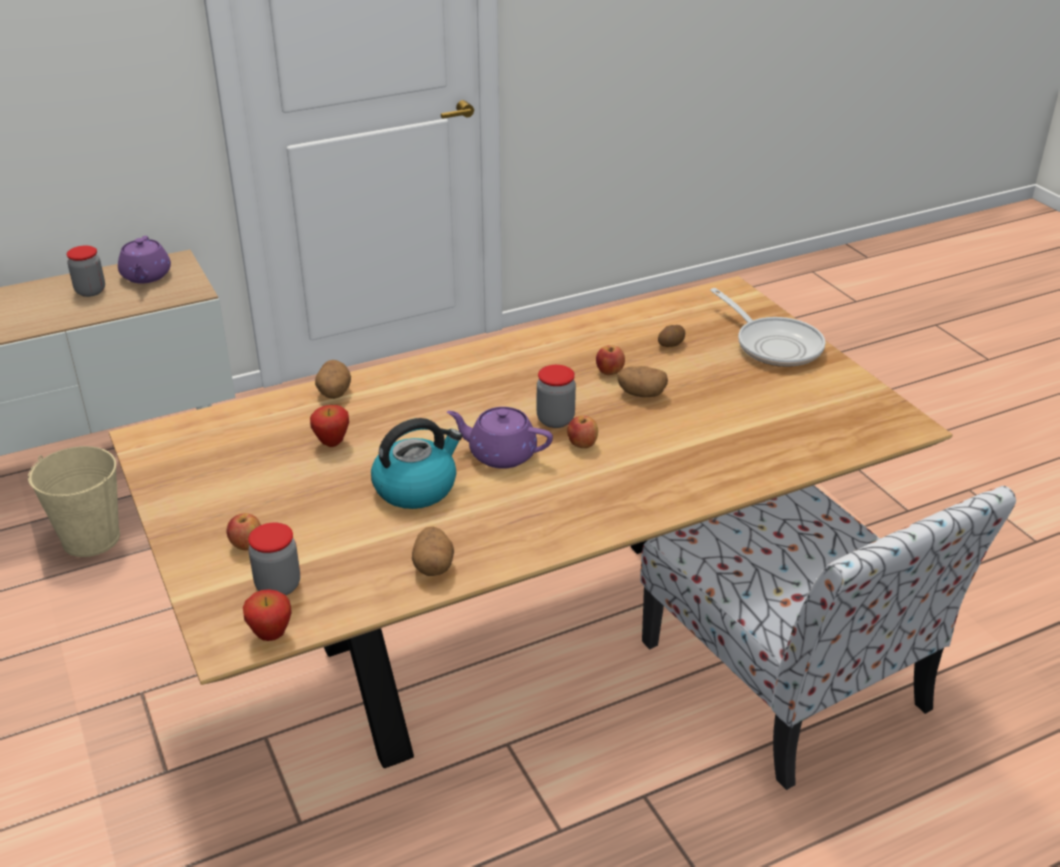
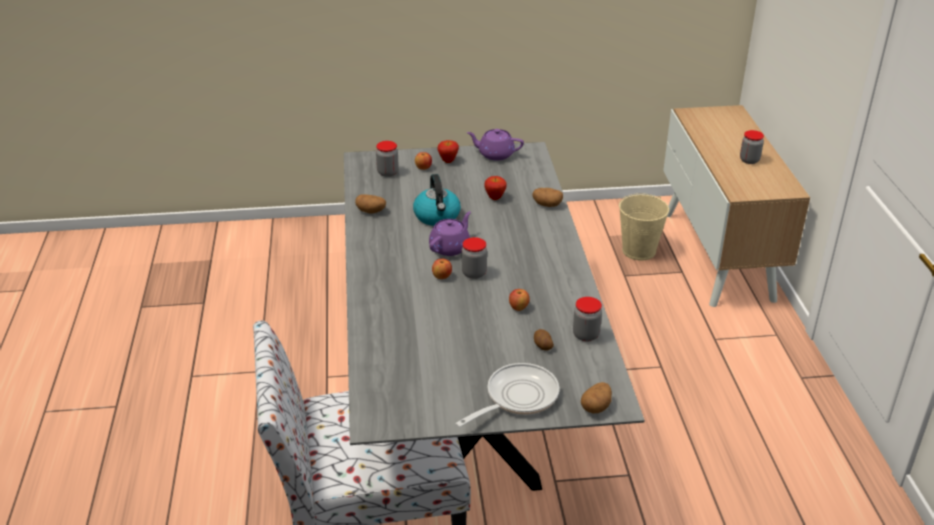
camera: 110 degrees right, 0 degrees up
brown dining table [109,276,953,768] -> grey dining table [344,142,645,491]
purple teapot [118,236,171,283] -> purple teapot moved to [467,129,524,161]
apple [243,589,292,641] -> apple moved to [437,140,459,163]
potato [617,366,668,397] -> potato moved to [581,382,612,413]
frying pan [710,288,826,367] -> frying pan turned 150 degrees clockwise [456,363,559,427]
none -> jar [573,297,602,342]

